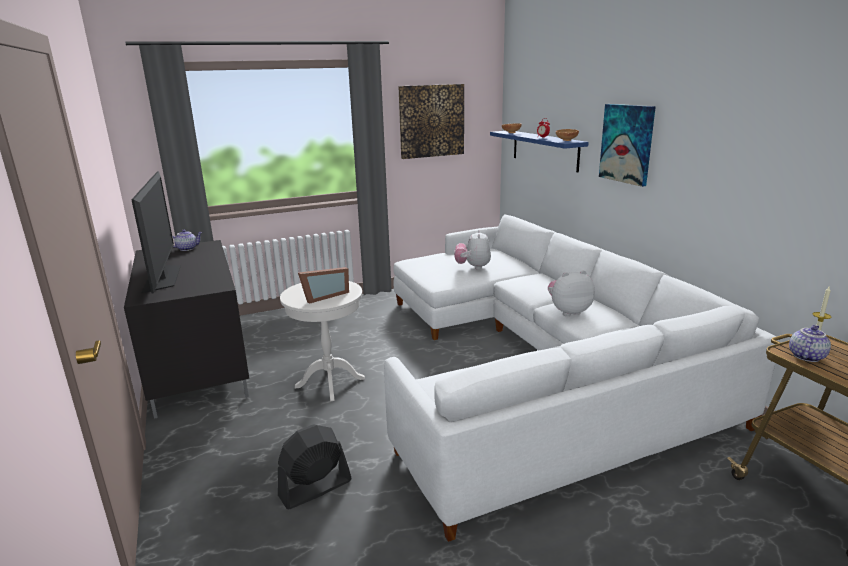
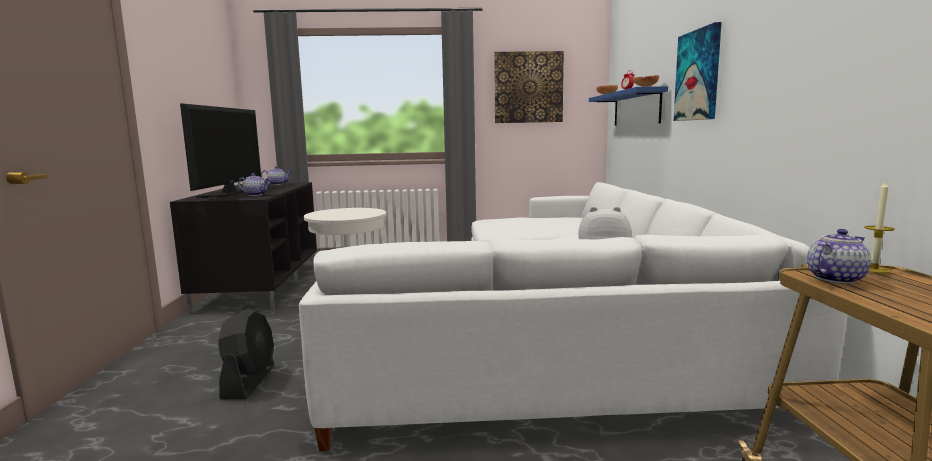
camera: 20 degrees right, 10 degrees down
black fan [278,424,352,509] -> black fan turned 105 degrees clockwise [218,309,274,399]
picture frame [298,267,349,304] -> none
plush toy [454,230,491,270] -> none
none -> teapot [238,173,270,196]

